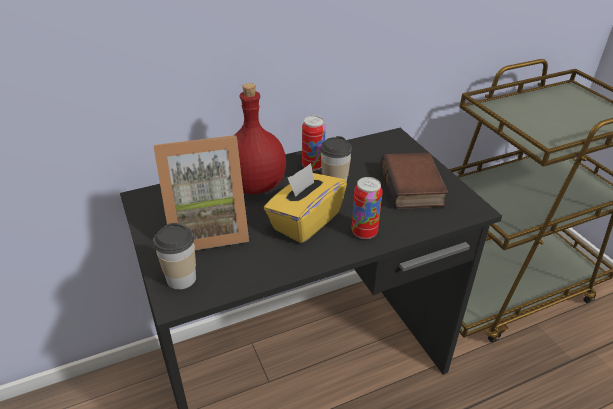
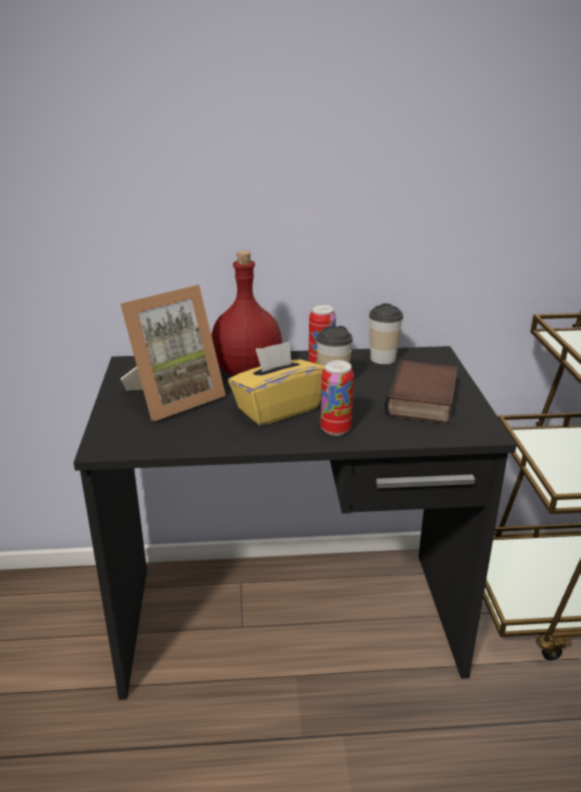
camera: 20 degrees right, 10 degrees down
cup [153,223,196,290] -> cup moved to [369,303,403,364]
picture frame [154,135,249,250] -> picture frame turned 45 degrees counterclockwise [120,285,226,421]

